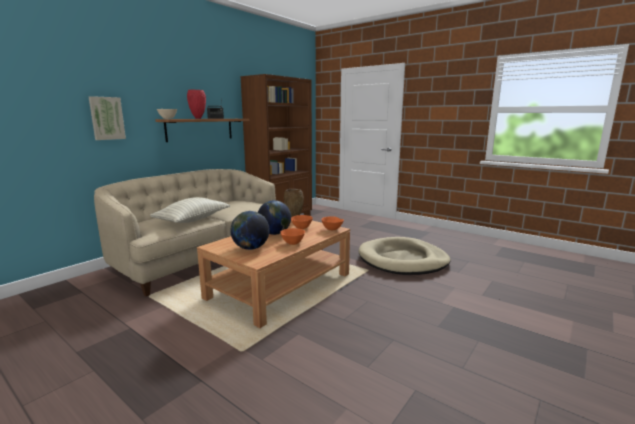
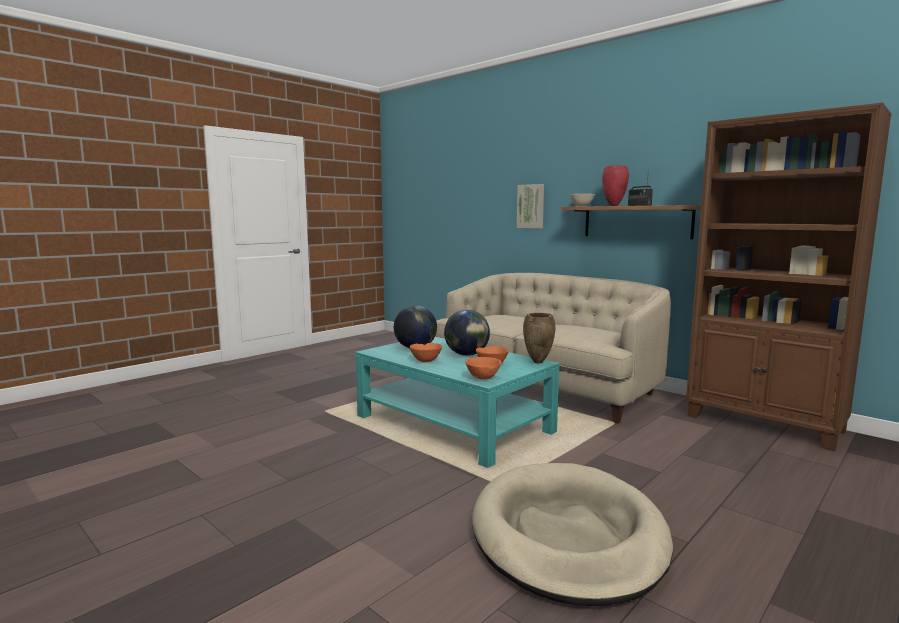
camera: 95 degrees right, 5 degrees down
pillow [150,197,230,223] -> none
brown coffee table [197,221,350,328] -> turquoise coffee table [355,337,560,468]

